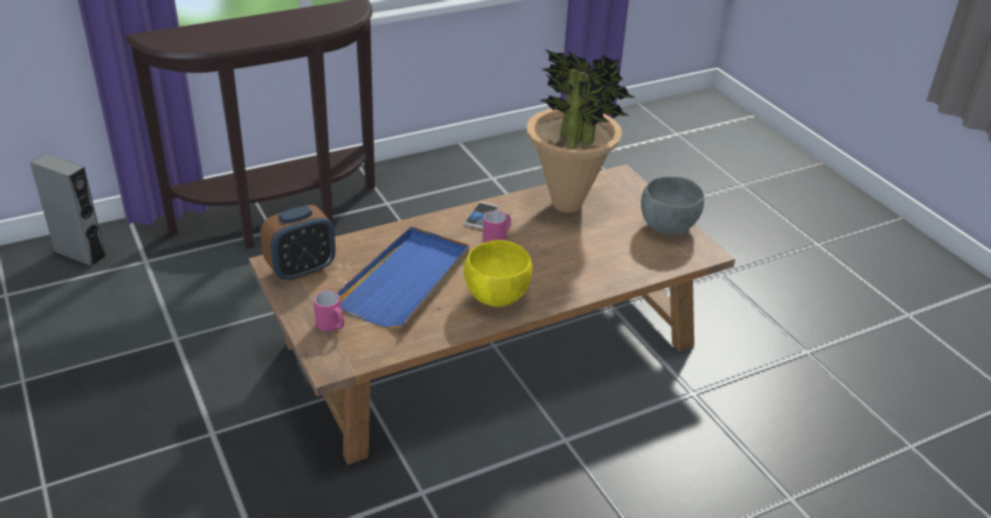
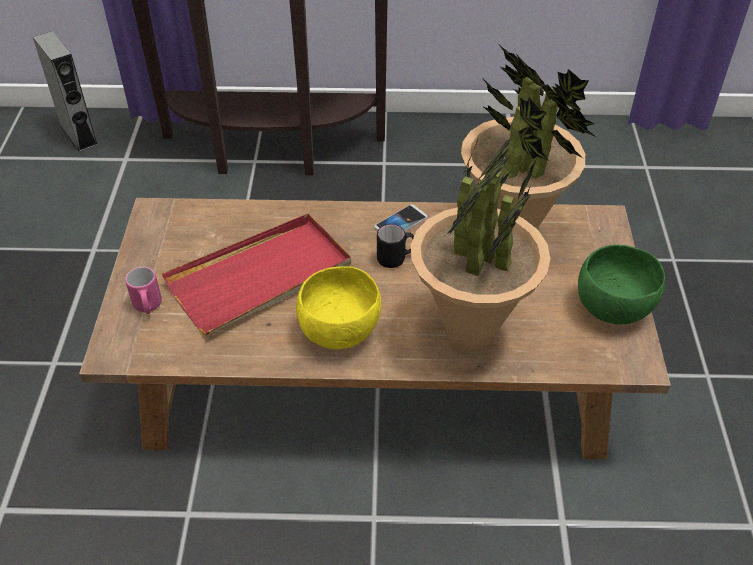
camera: 30 degrees right, 10 degrees up
alarm clock [261,205,336,282] -> none
blue tray [337,227,469,328] -> red tray [162,214,351,335]
pink mug [483,211,511,243] -> black mug [377,224,414,268]
grey bowl [641,177,704,235] -> green bowl [578,245,665,325]
none -> potted plant [411,129,550,352]

